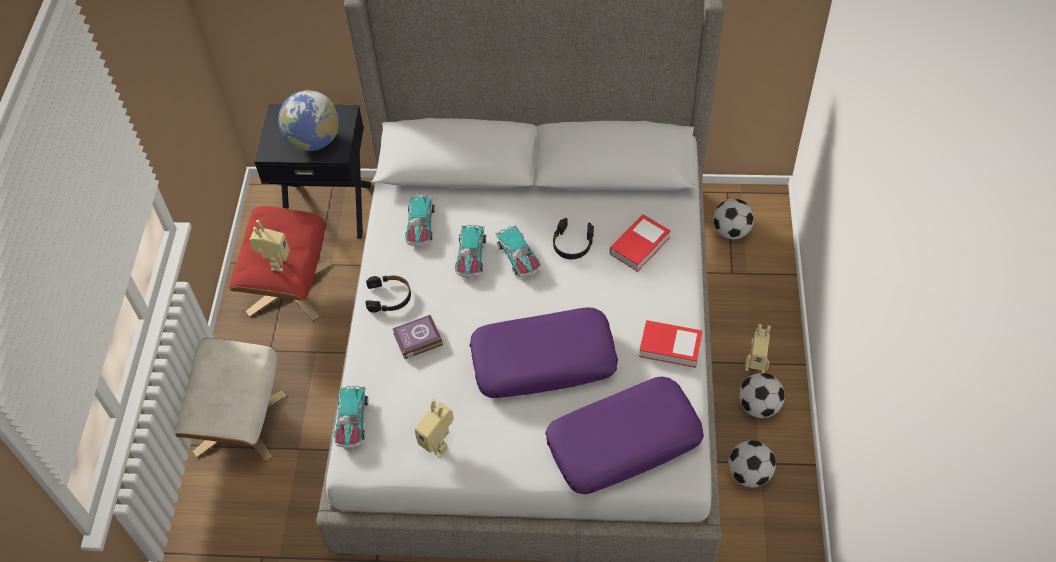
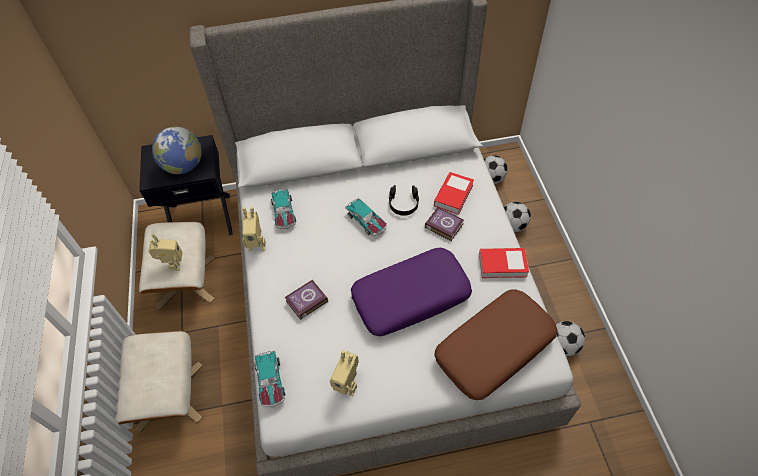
camera: 15 degrees left, 0 degrees up
red ottoman [229,206,332,322] -> beige ottoman [139,222,215,310]
black headphones [365,276,411,313] -> none
toy car [455,225,486,278] -> none
purple pillow [545,377,704,494] -> brown pillow [434,290,557,400]
football [739,373,785,418] -> football moved to [504,202,531,232]
toy robot [745,324,771,373] -> toy robot moved to [242,207,266,251]
none -> book [425,207,464,241]

